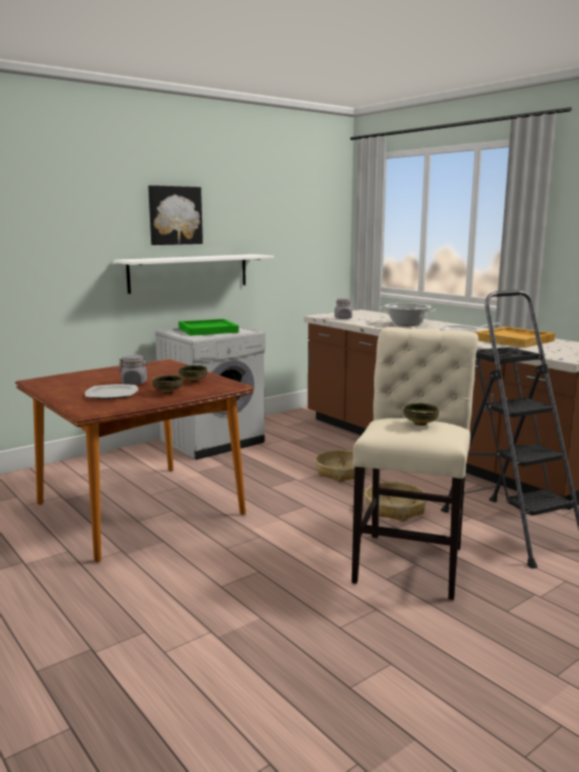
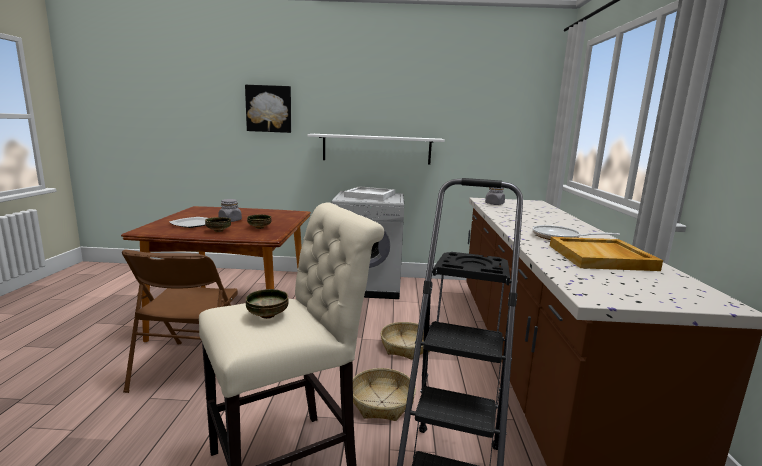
camera: 40 degrees right, 0 degrees up
picture [148,185,203,245] -> picture moved to [245,85,291,133]
green tray [178,319,239,336] -> white tray [344,186,395,201]
cooking pot [380,303,436,326] -> none
none -> brown chair [122,250,238,393]

